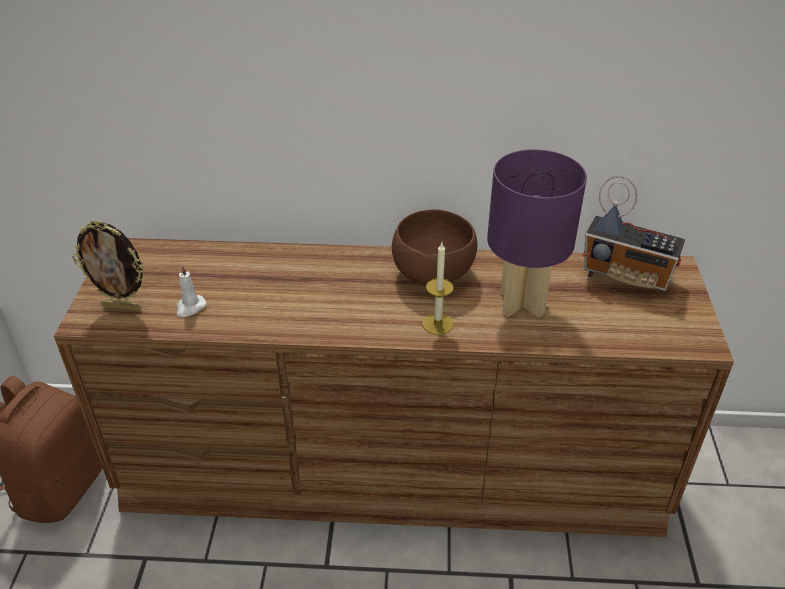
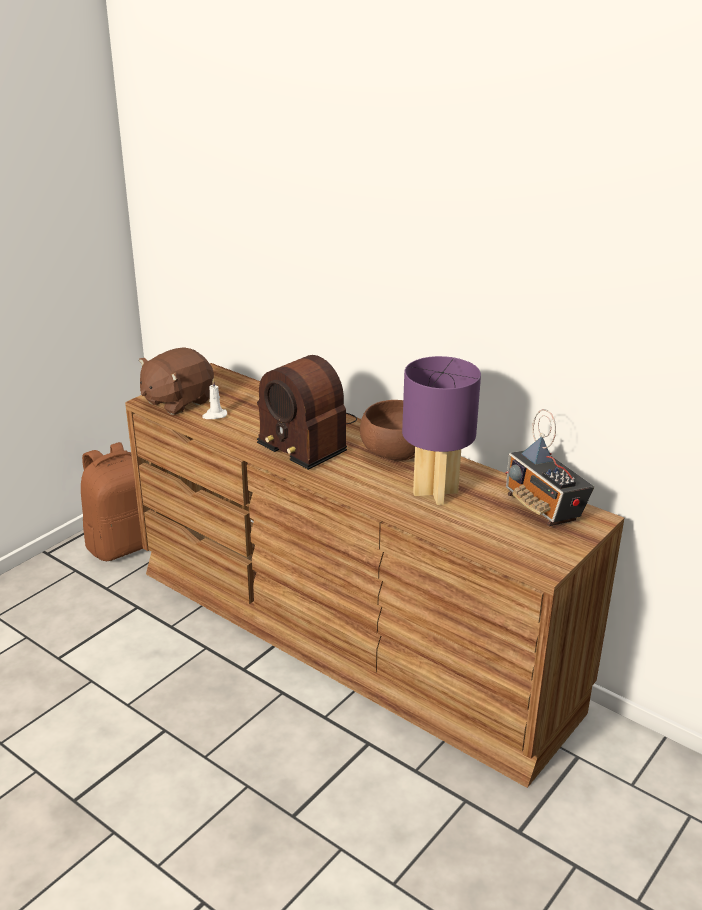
camera: 35 degrees right, 10 degrees down
picture frame [73,220,144,311] -> brown plush toy [139,347,214,415]
candle [422,243,453,335] -> none
none -> radio [257,355,357,470]

